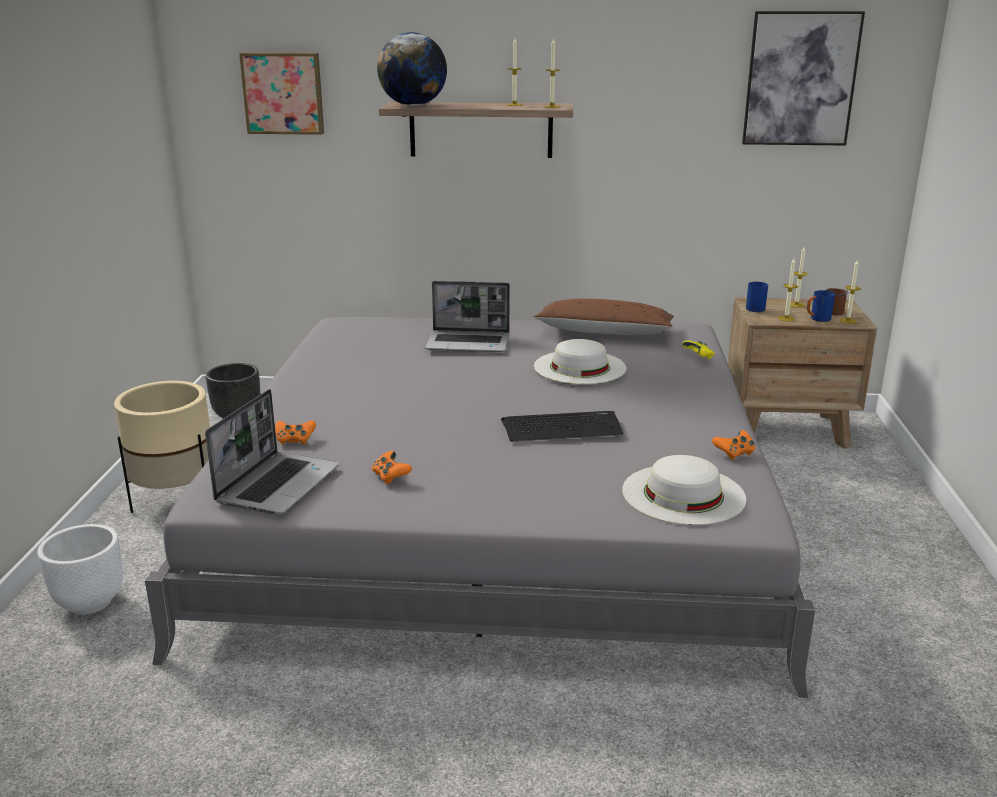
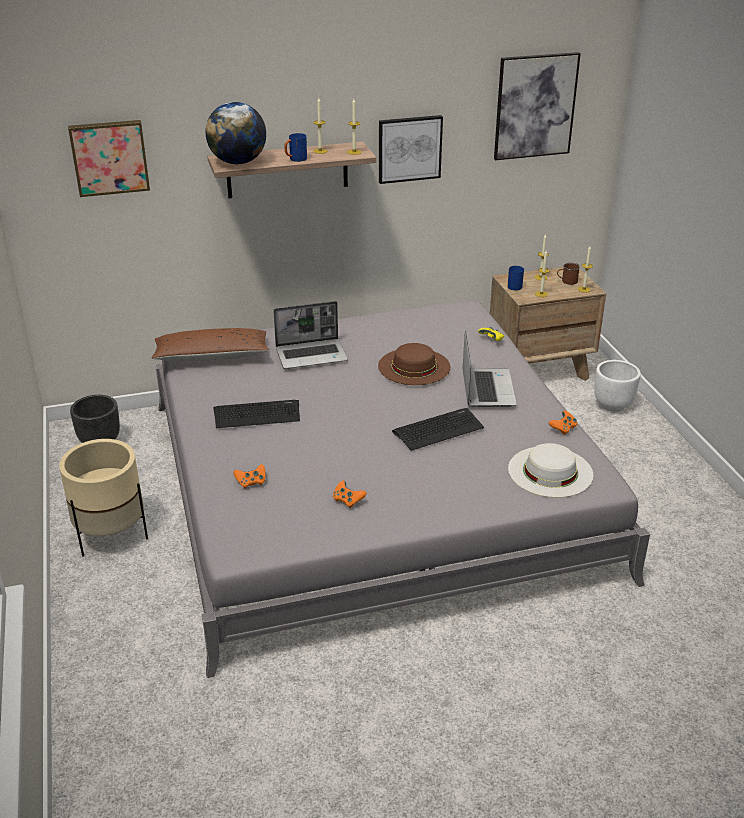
camera: 20 degrees left, 10 degrees up
white planter [38,524,123,615] -> white planter moved to [594,360,641,412]
laptop [205,389,339,514] -> laptop moved to [463,331,517,407]
brown pillow [533,299,674,335] -> brown pillow moved to [151,328,269,362]
white hat [534,339,626,384] -> brown hat [378,343,450,385]
blue mug [807,290,835,322] -> blue mug moved to [284,133,307,162]
none -> keyboard [213,400,300,428]
none -> picture [379,115,443,184]

